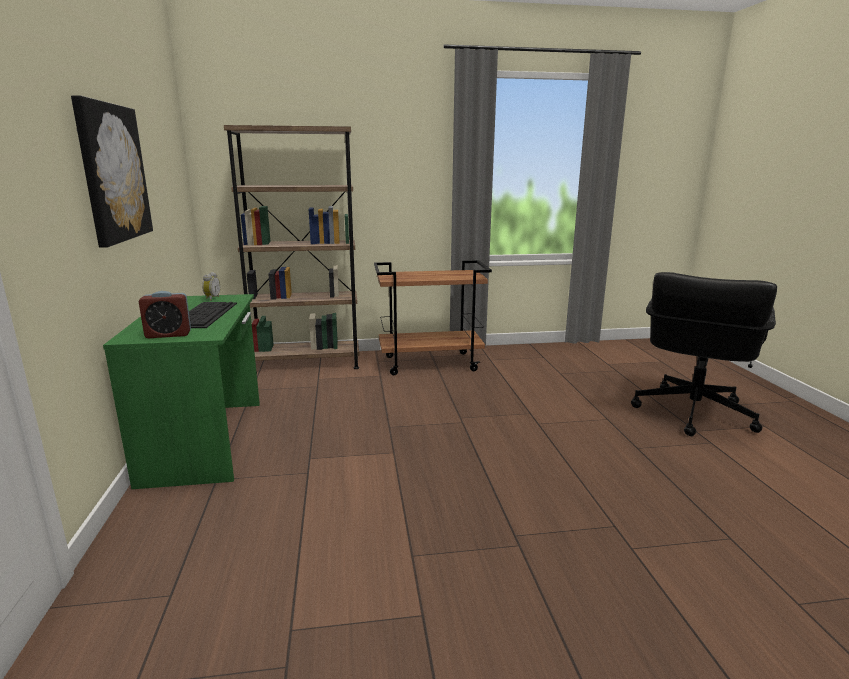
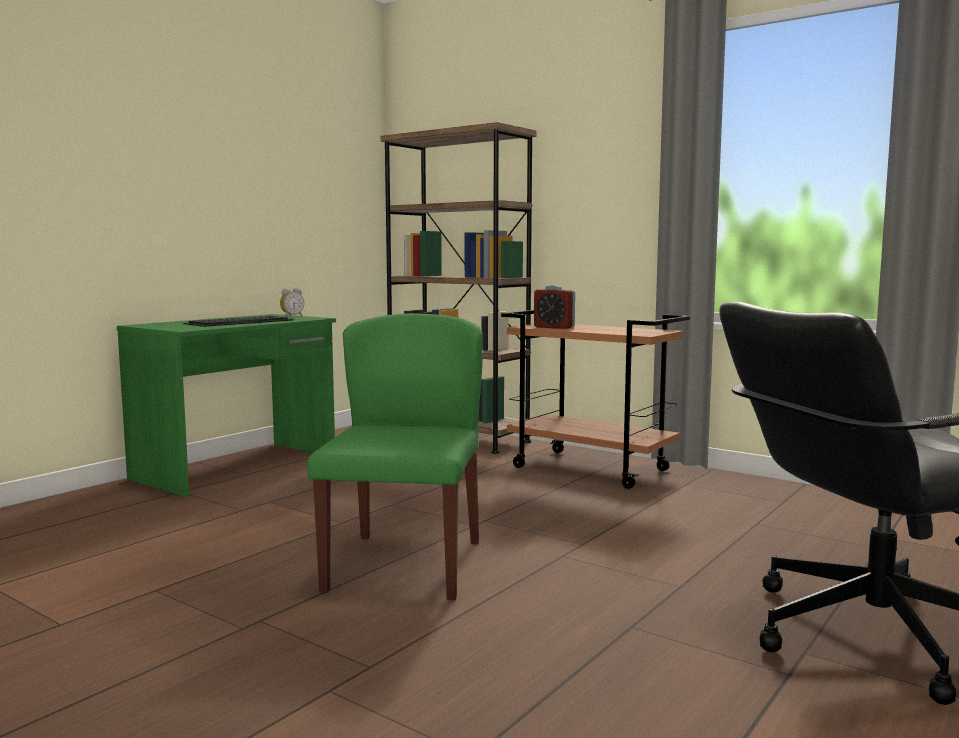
camera: 45 degrees right, 10 degrees down
picture [71,95,153,248] -> none
alarm clock [138,291,191,338] -> alarm clock moved to [534,285,575,329]
none -> green chair [307,313,483,600]

